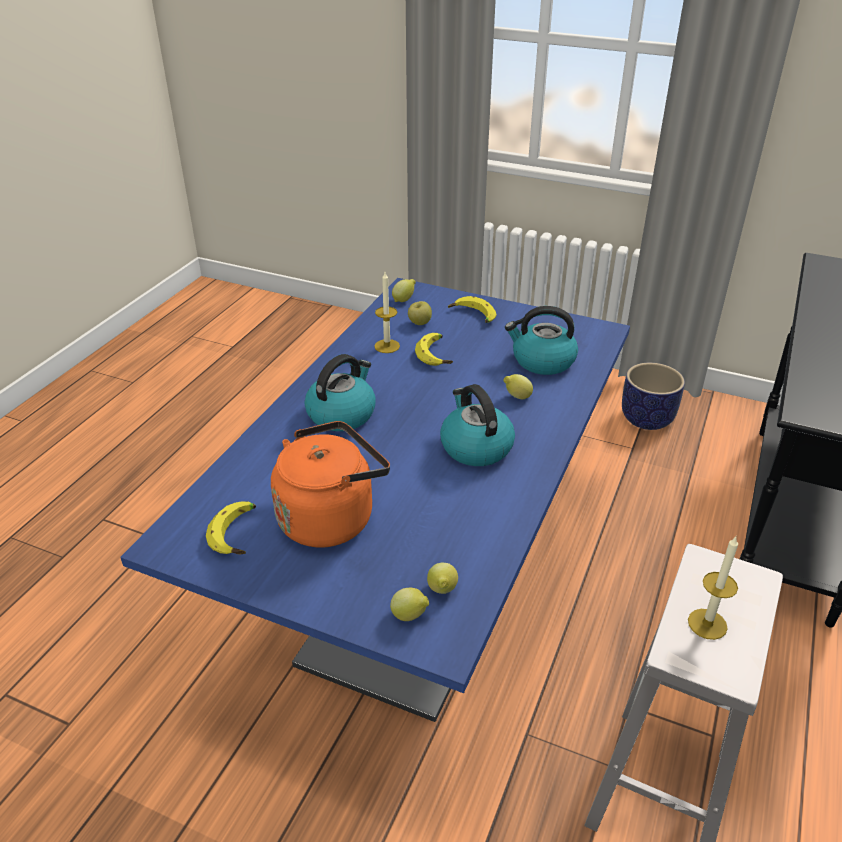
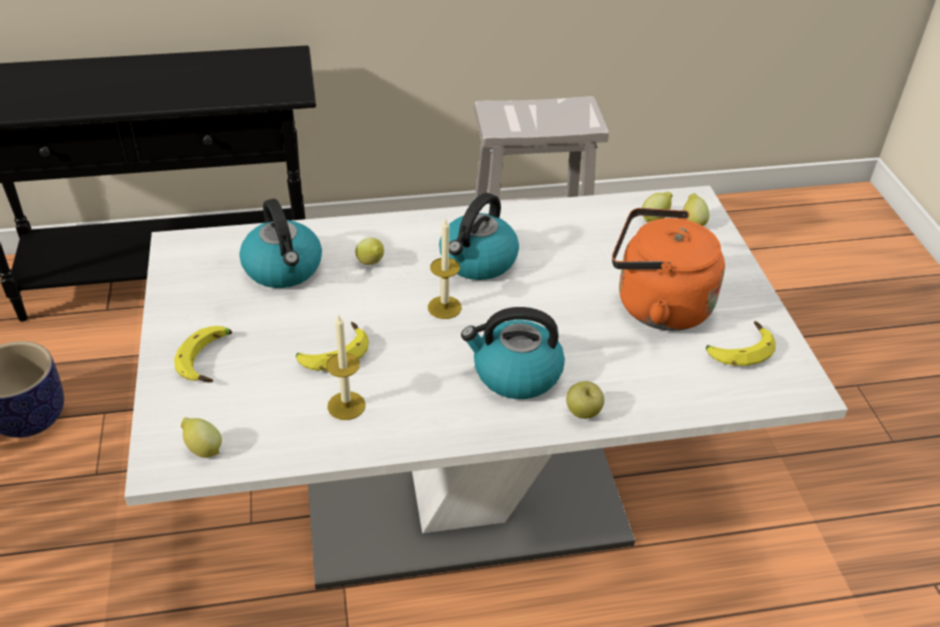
camera: 125 degrees left, 5 degrees up
blue dining table [120,278,630,722] -> white dining table [124,186,848,590]
apple [408,301,432,325] -> apple moved to [566,381,604,419]
candle [688,537,738,640] -> candle moved to [428,218,462,319]

